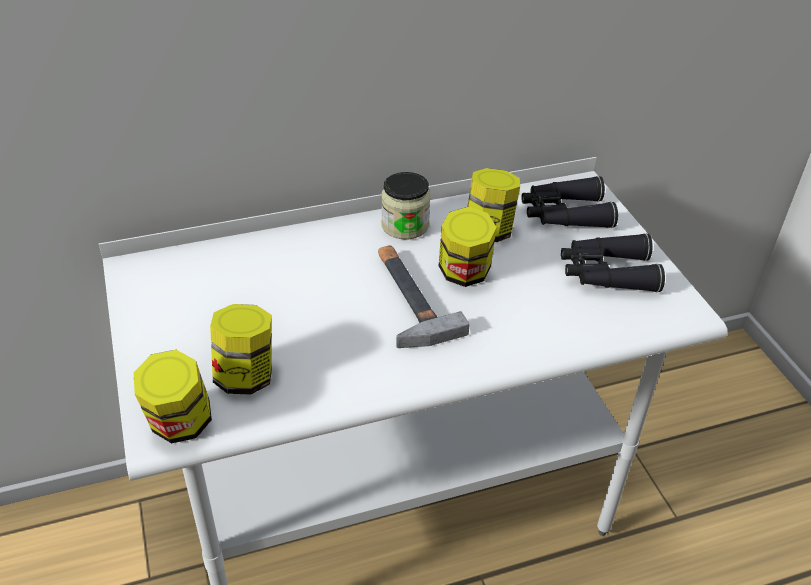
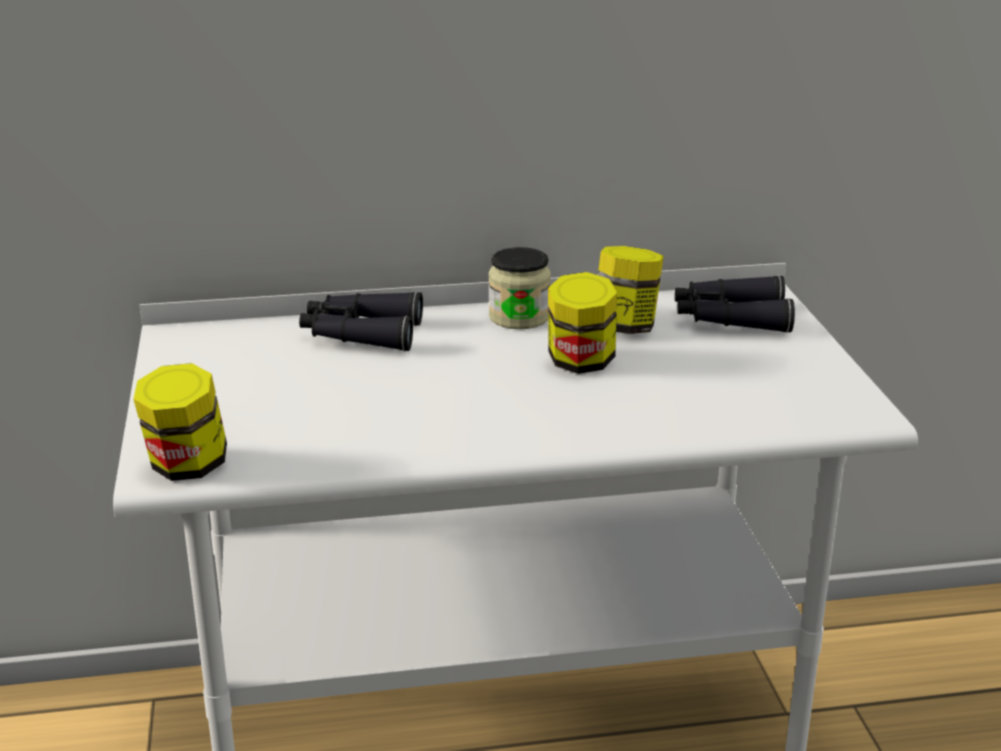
camera: 10 degrees right, 15 degrees down
jar [210,304,272,395] -> none
hammer [378,245,470,348] -> none
black binoculars [561,233,665,292] -> black binoculars moved to [299,292,423,351]

